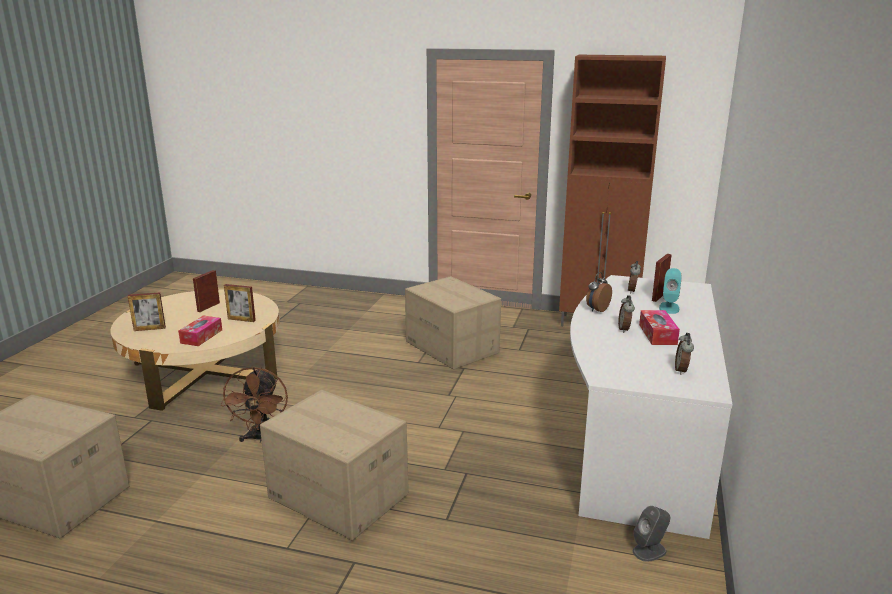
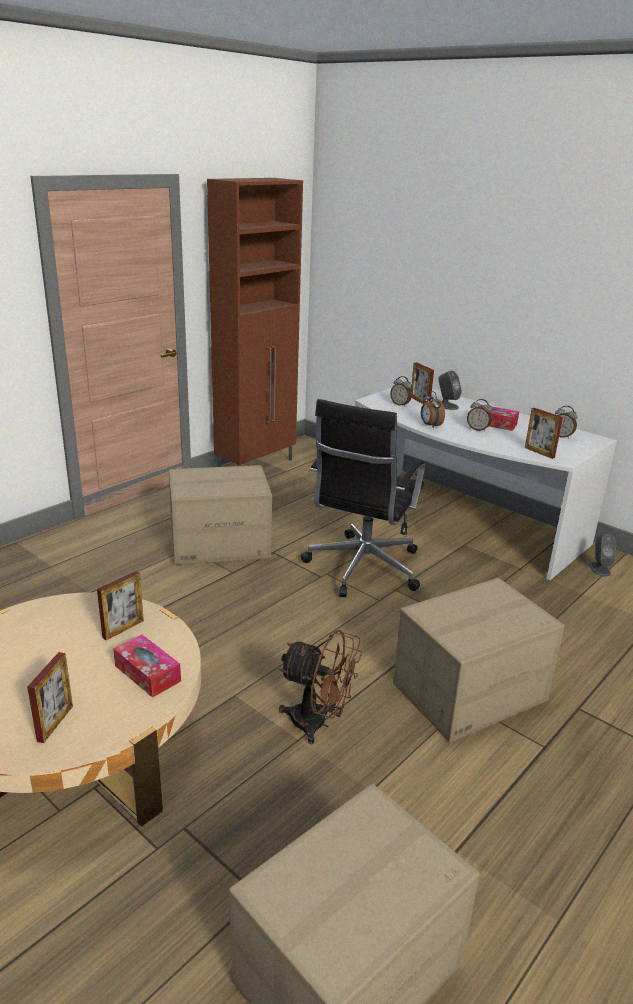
camera: 65 degrees left, 5 degrees up
picture frame [193,270,220,312] -> picture frame moved to [525,408,563,459]
turquoise speaker [659,268,682,314] -> grey speaker [438,370,462,410]
none -> black office chair [301,399,425,597]

